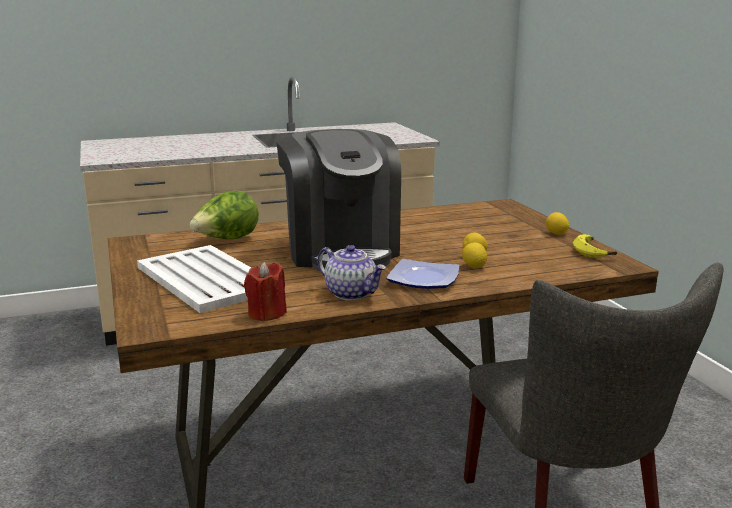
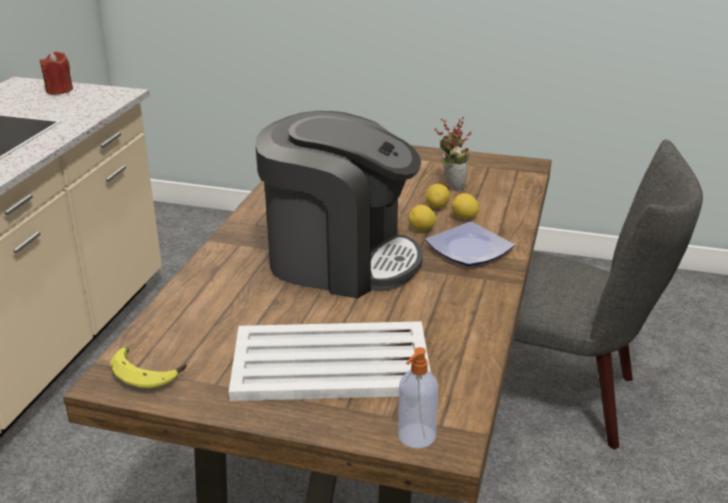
camera: 55 degrees left, 10 degrees up
lettuce [190,191,259,239] -> none
red candle [244,262,287,321] -> red candle moved to [39,51,73,94]
teapot [317,245,386,300] -> none
lemon [546,212,569,235] -> lemon moved to [409,205,436,231]
banana [573,234,617,258] -> banana moved to [110,347,187,389]
none -> soap dispenser [398,347,438,448]
none -> potted plant [435,117,472,192]

